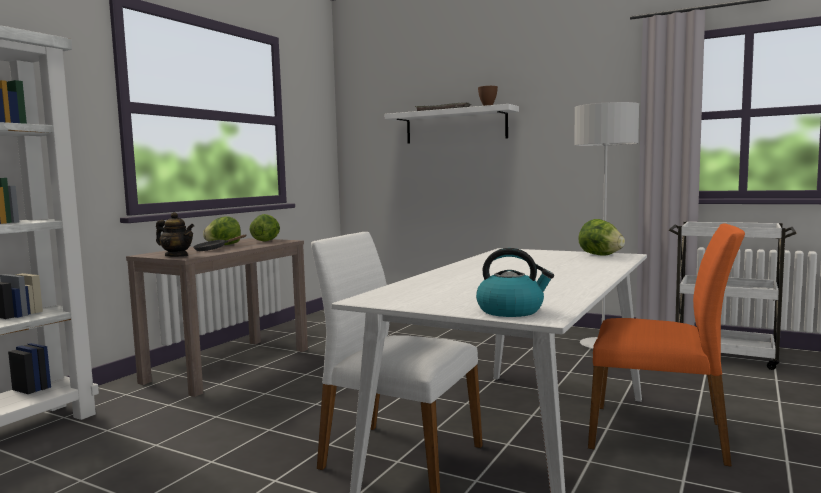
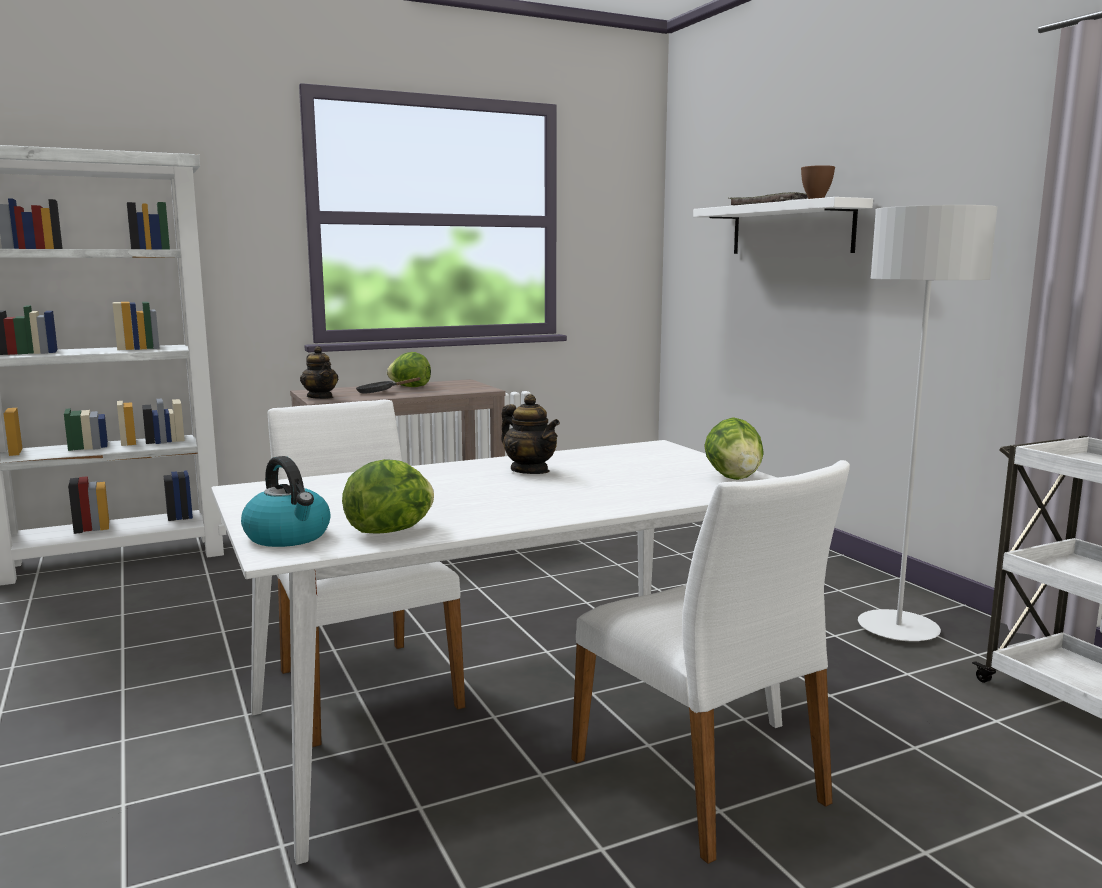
camera: 35 degrees right, 5 degrees up
lettuce [249,214,280,242] -> lettuce moved to [342,459,434,533]
orange chair [588,224,745,467] -> white chair [571,460,850,864]
none -> teapot [501,394,560,474]

